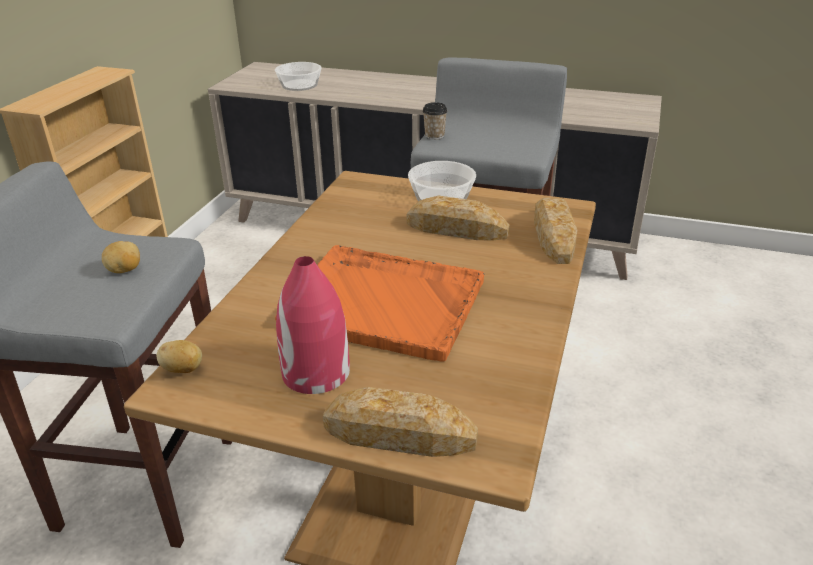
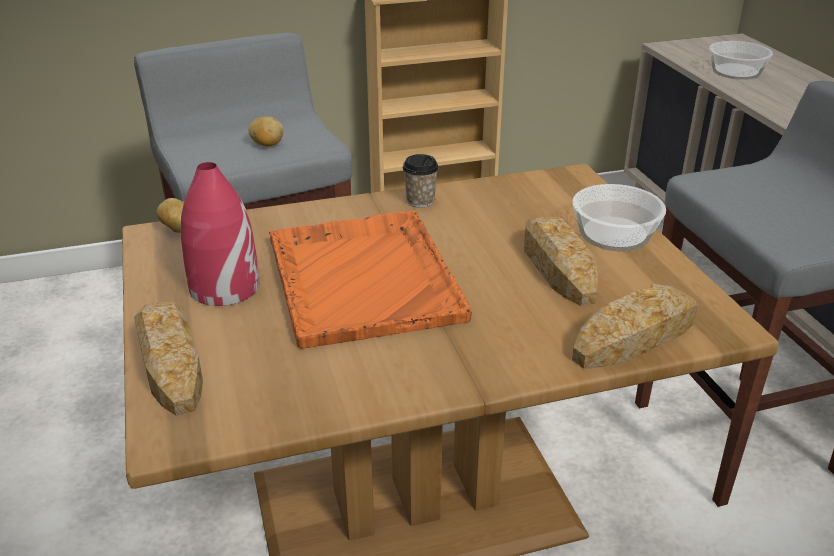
camera: 55 degrees right, 0 degrees up
cup [422,102,447,140] -> cup moved to [403,154,439,208]

